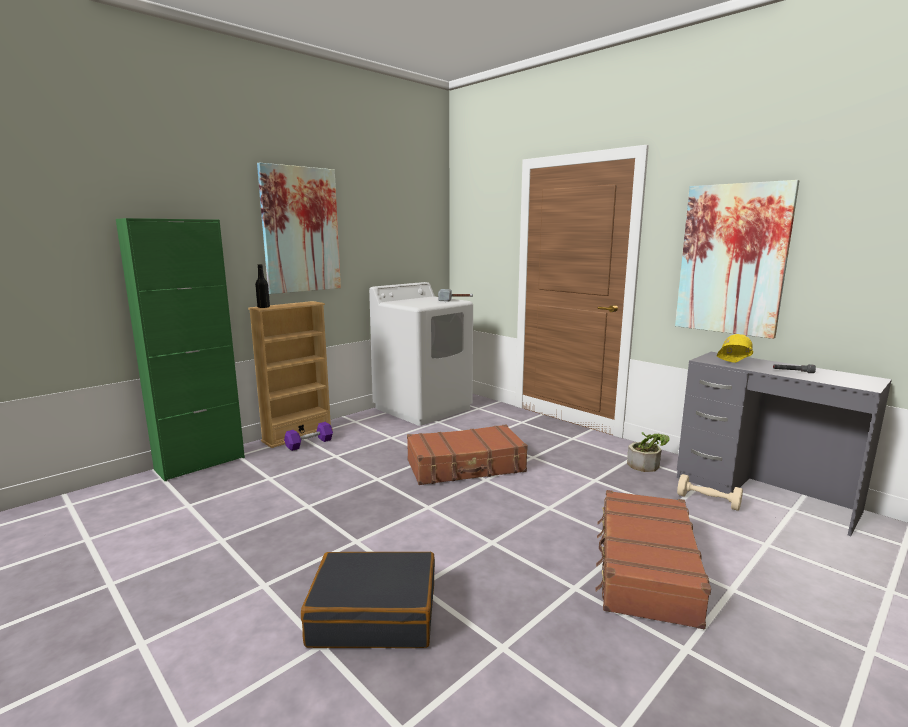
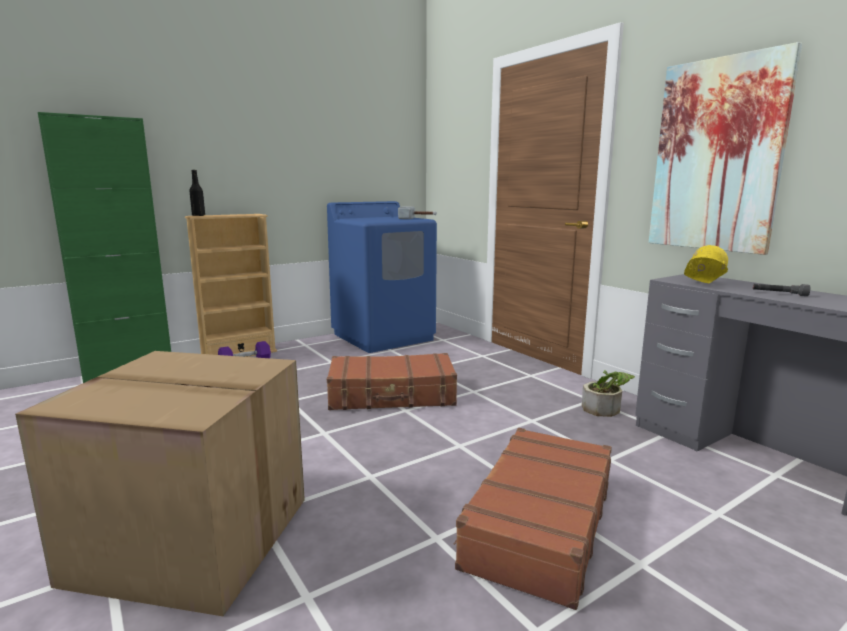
camera: 10 degrees right, 0 degrees up
picture [257,162,341,294] -> none
black suitcase [301,552,435,648] -> cardboard box [15,351,305,616]
white washing machine [369,282,473,426] -> blue washing machine [327,201,437,353]
beige dumbbell [677,474,743,511] -> none

